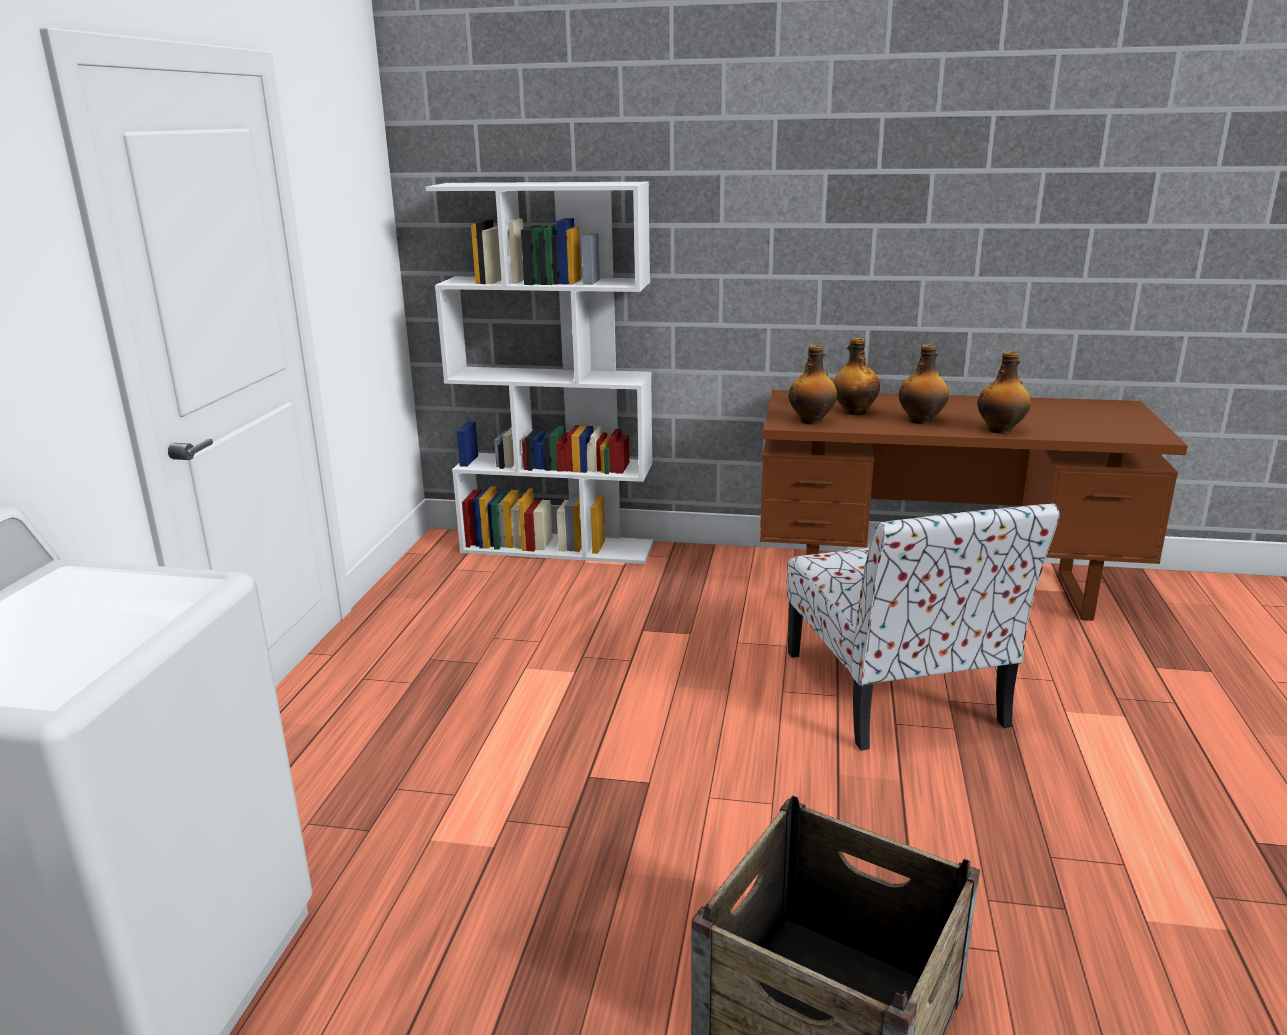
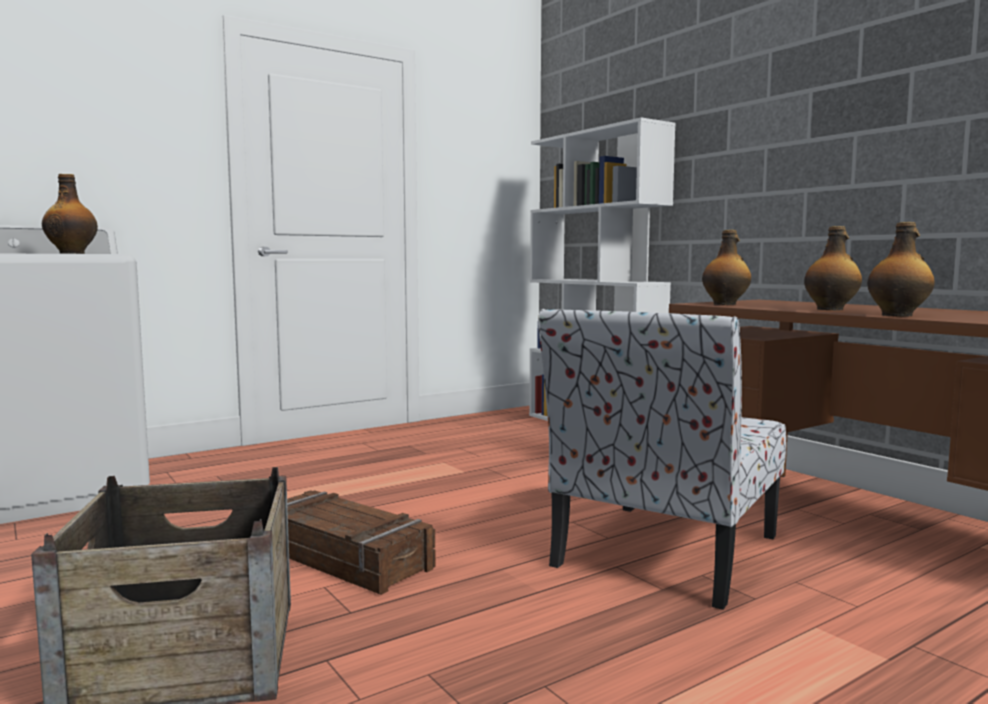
camera: 45 degrees right, 15 degrees down
bottle [833,338,880,415] -> bottle moved to [42,174,98,254]
none -> crate [287,490,436,595]

